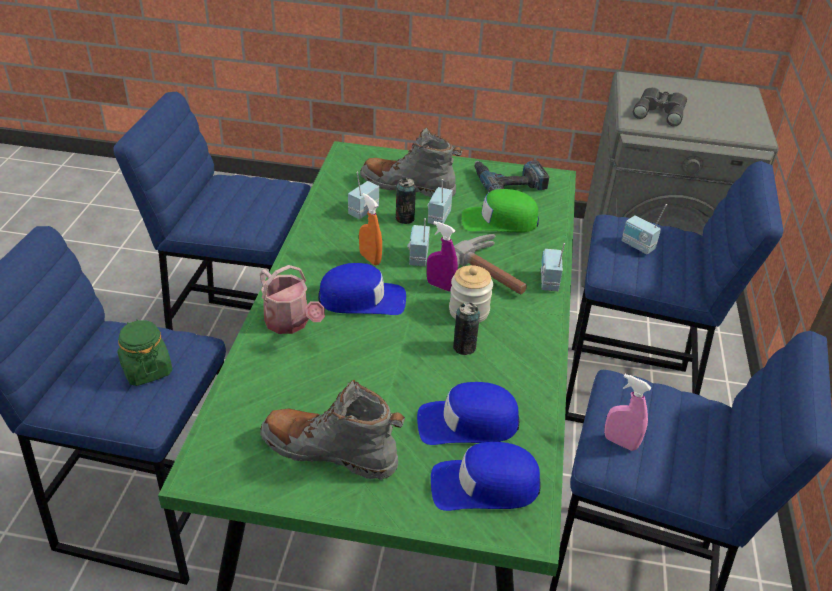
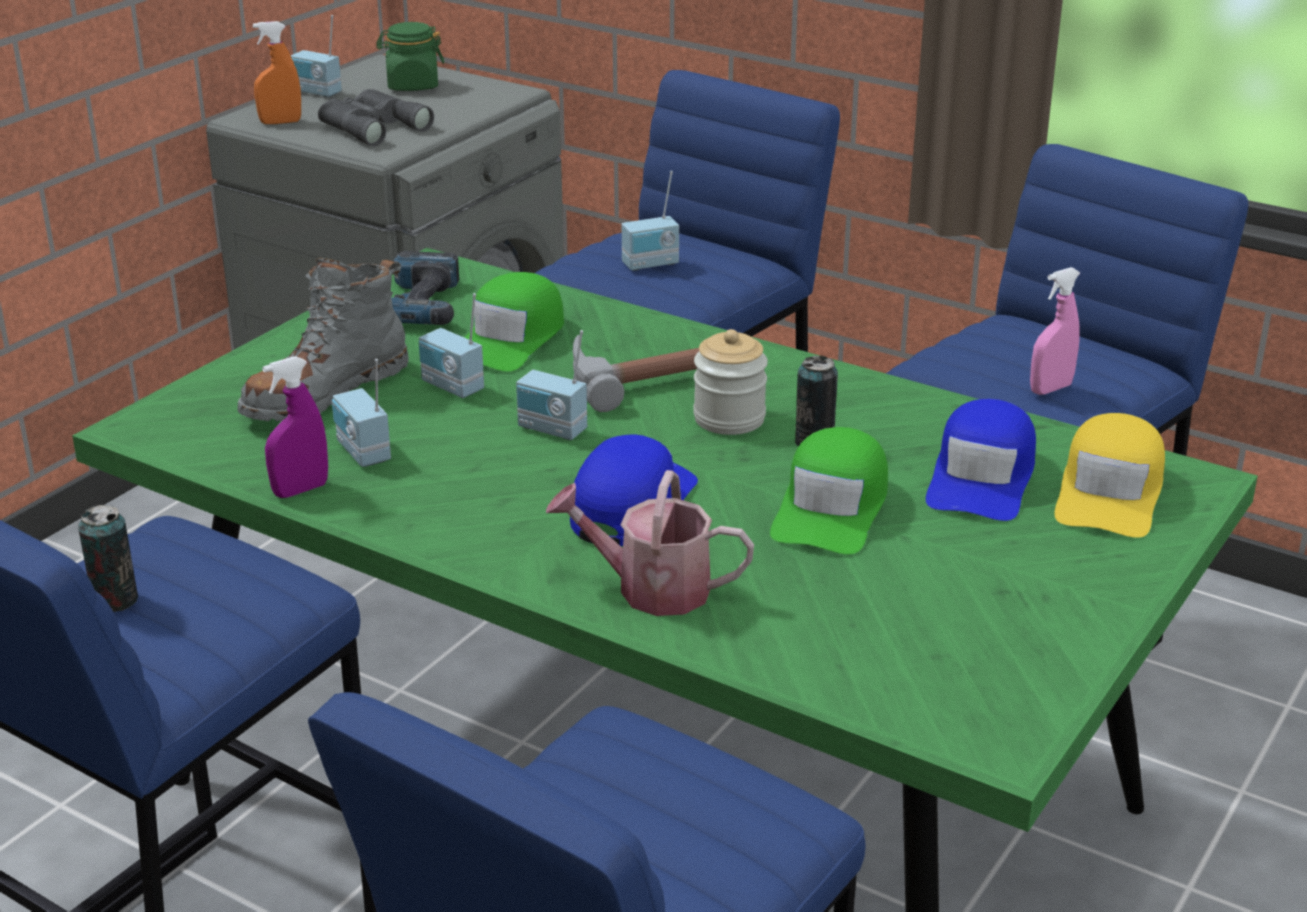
camera: 65 degrees left, 10 degrees down
green jar [117,319,172,386] -> green jar moved to [376,22,444,91]
watering can [259,265,325,334] -> watering can turned 150 degrees counterclockwise [546,470,754,616]
grey boot [260,380,405,480] -> none
orange spray bottle [359,193,382,265] -> orange spray bottle moved to [253,21,301,124]
can [395,178,416,224] -> can moved to [78,505,138,612]
purple spray bottle [427,221,458,291] -> purple spray bottle moved to [262,356,328,498]
blue cap [431,442,541,511] -> yellow cap [1054,413,1165,538]
radio [541,243,565,291] -> radio moved to [290,15,342,98]
none -> green cap [770,427,888,554]

